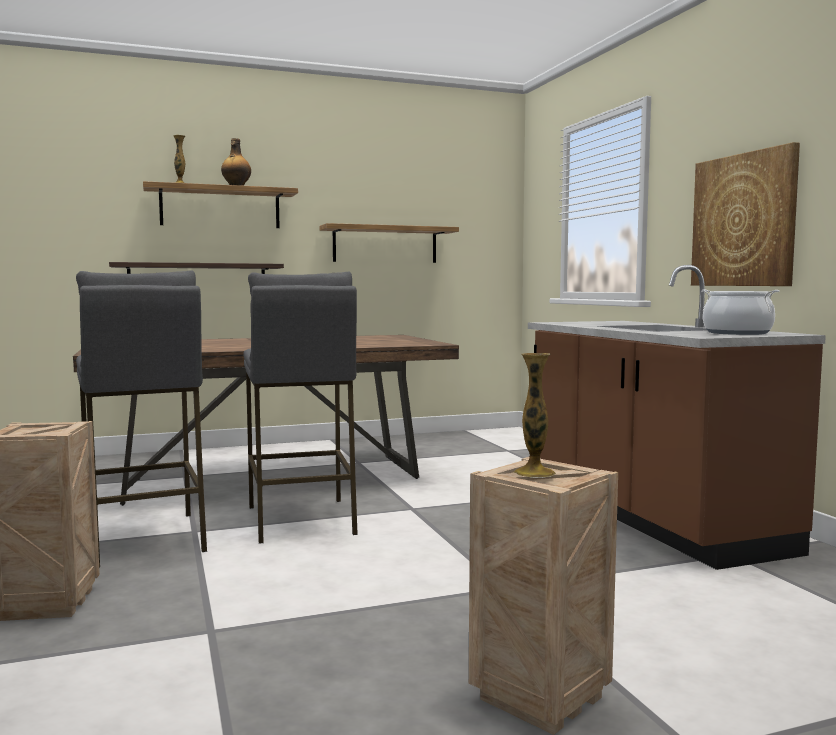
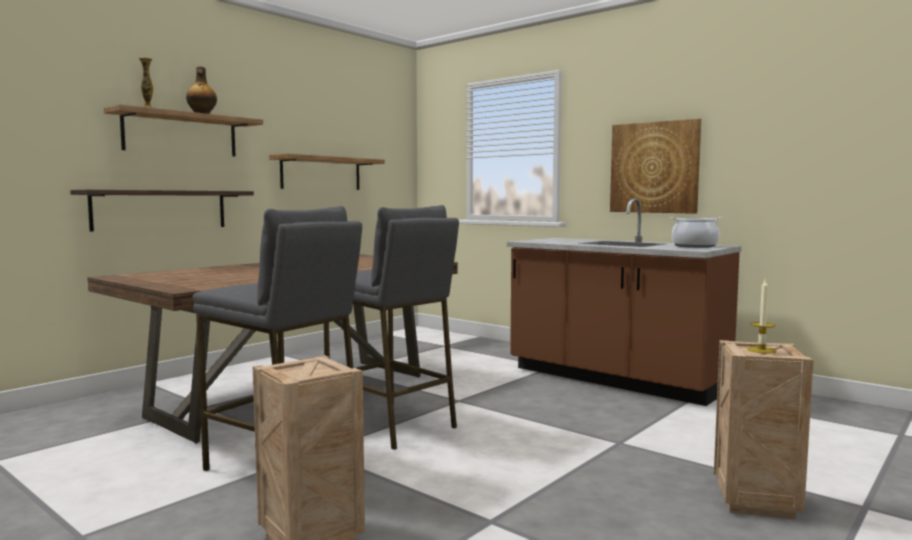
camera: 30 degrees left, 0 degrees up
vase [513,353,556,478] -> candle [747,280,776,354]

